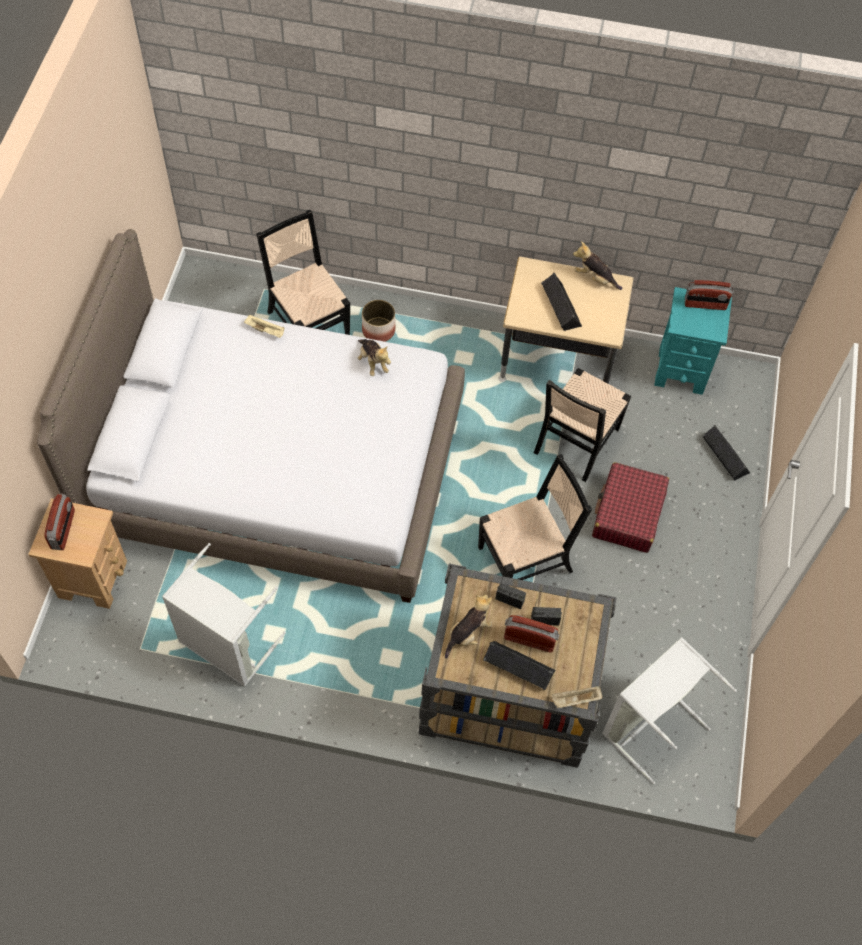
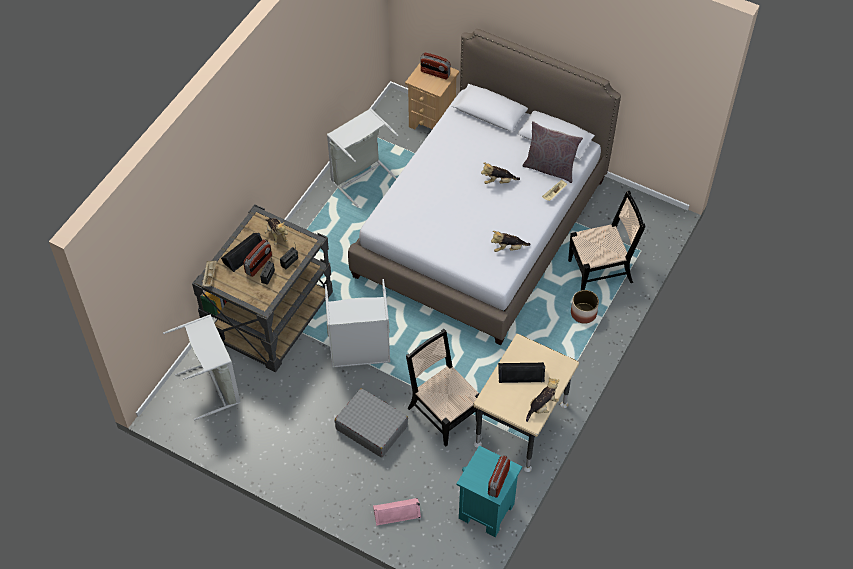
camera: 110 degrees right, 5 degrees down
chair [478,454,592,580] -> grey laundry basket [325,279,390,368]
red suitcase [592,462,669,553] -> grey suitcase [335,388,408,458]
black speaker [702,425,750,480] -> pink speaker [373,498,421,526]
none -> plush toy [481,163,520,184]
none -> grey pillow [522,121,583,183]

